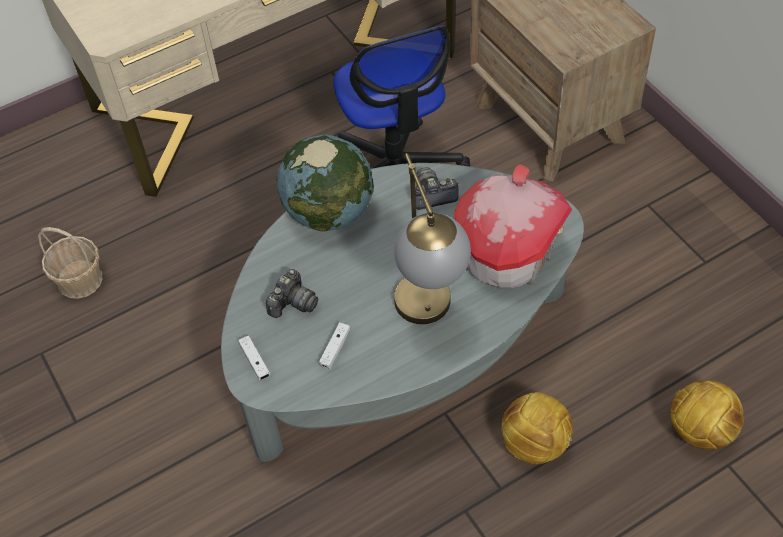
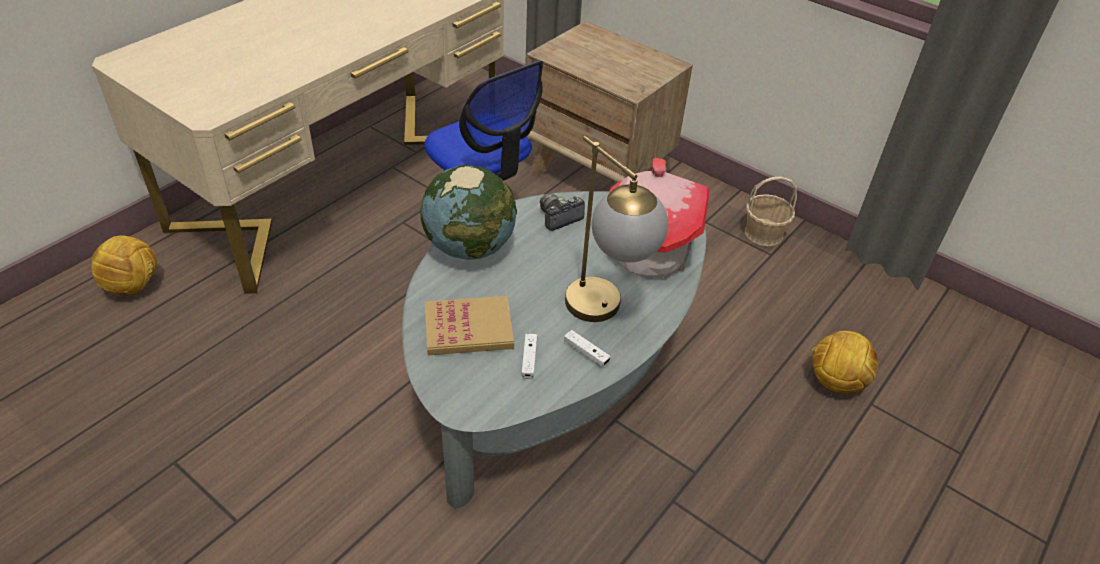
camera: 25 degrees left, 10 degrees down
basket [38,227,103,299] -> basket moved to [745,176,797,246]
white game controller [238,335,270,380] -> white game controller moved to [564,330,610,366]
camera [266,269,318,318] -> book [425,296,514,355]
football [501,392,573,465] -> football moved to [91,235,157,295]

